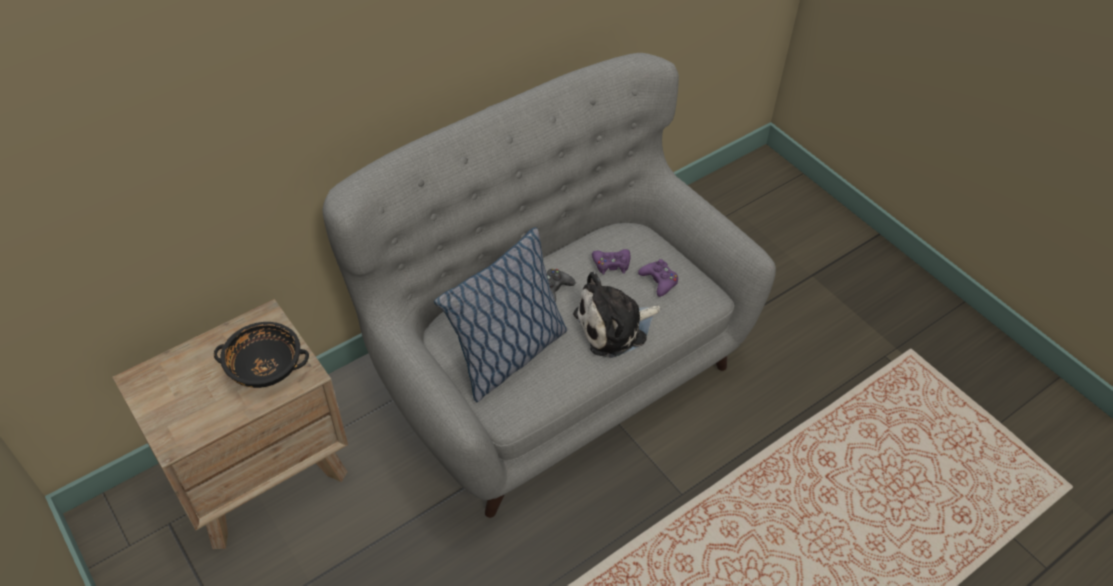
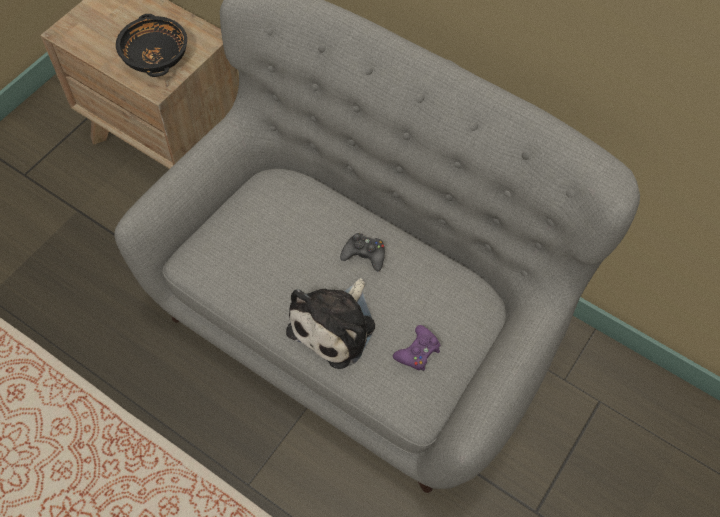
camera: 70 degrees right, 10 degrees up
pillow [434,227,567,402] -> none
plush toy [573,271,660,358] -> plush toy turned 105 degrees counterclockwise [286,278,375,369]
purple game controller [592,249,630,275] -> none

